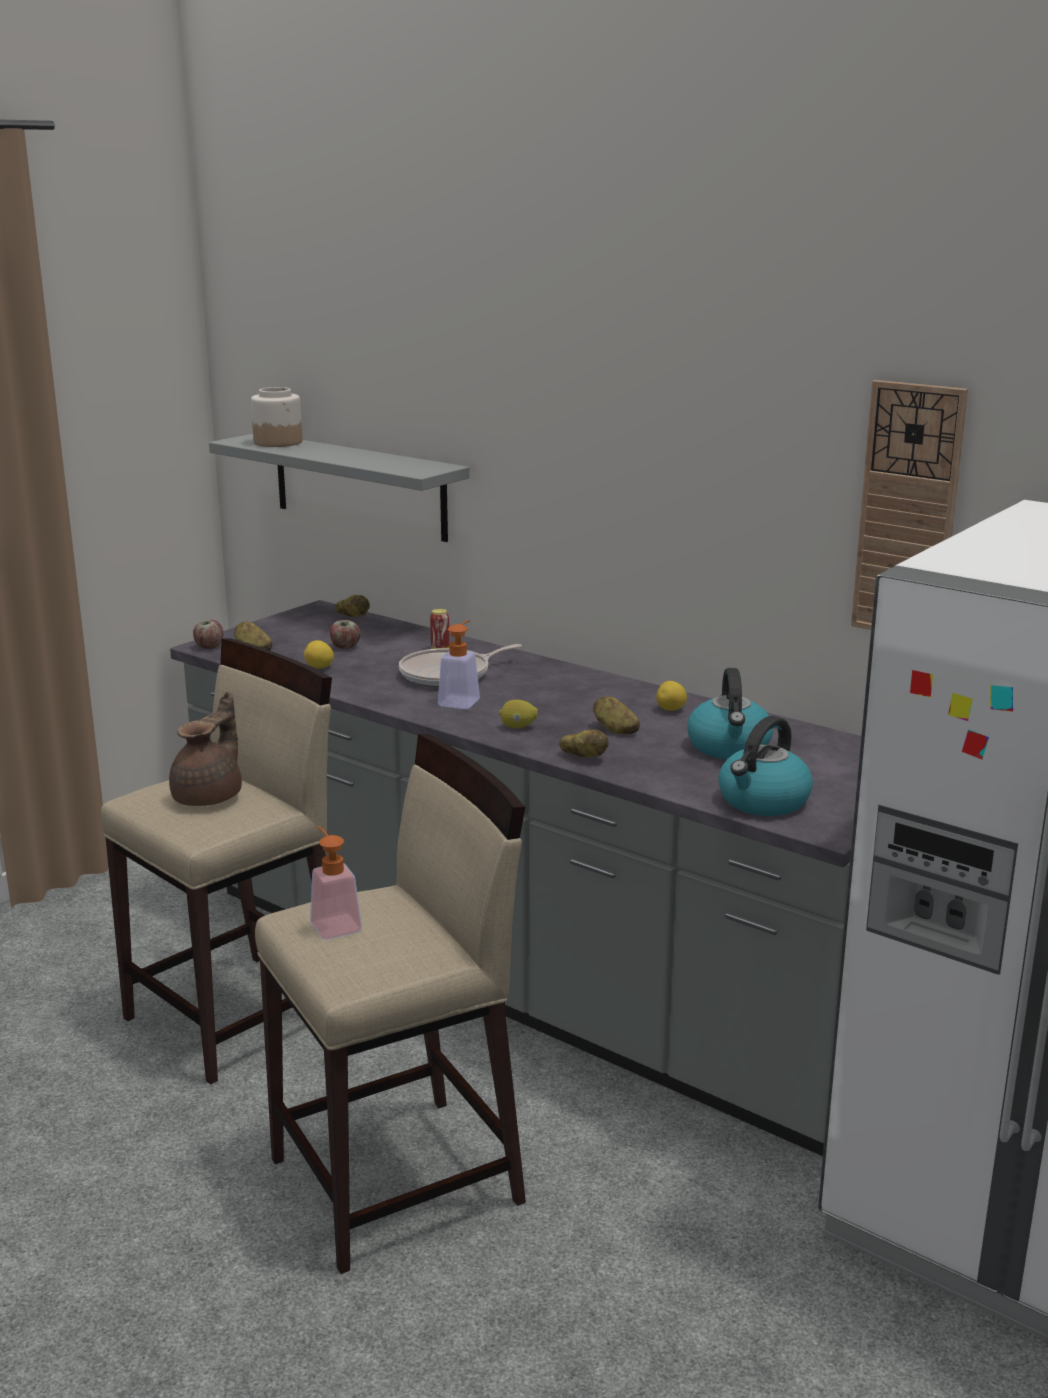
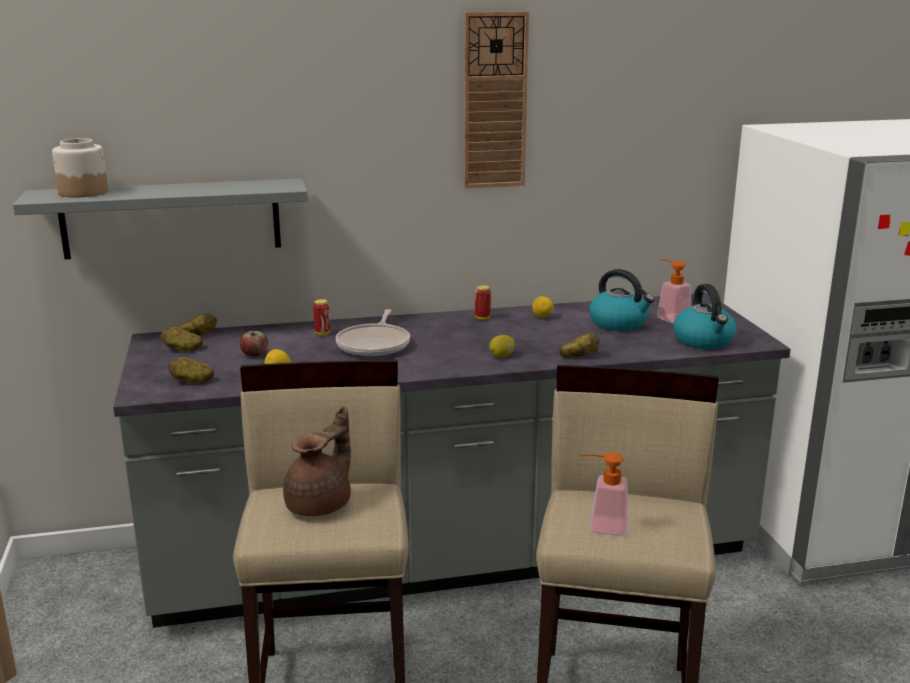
camera: 50 degrees left, 0 degrees up
brown teapot [169,691,242,806] -> brown teapot turned 60 degrees clockwise [283,406,351,516]
apple [193,620,224,649] -> none
soap dispenser [438,620,480,709] -> soap dispenser moved to [657,259,691,324]
potato [593,696,640,734] -> potato moved to [160,327,203,352]
wall clock [851,380,968,630] -> wall clock moved to [463,11,529,188]
none -> can [475,285,491,320]

